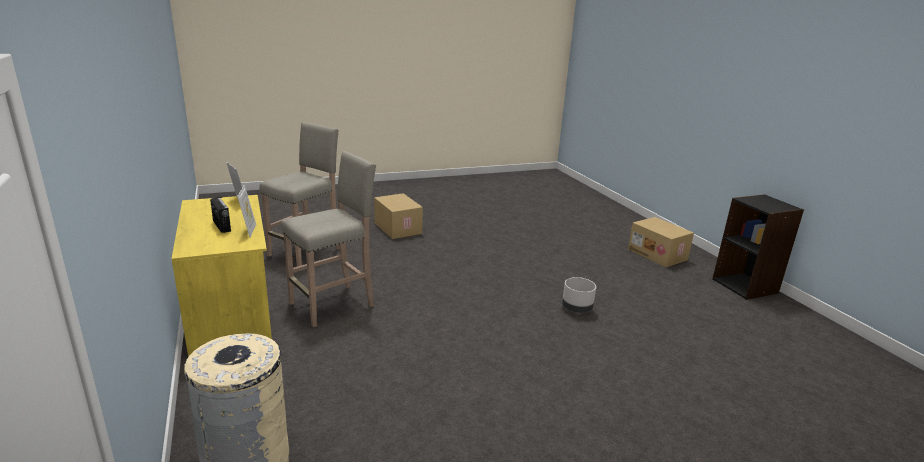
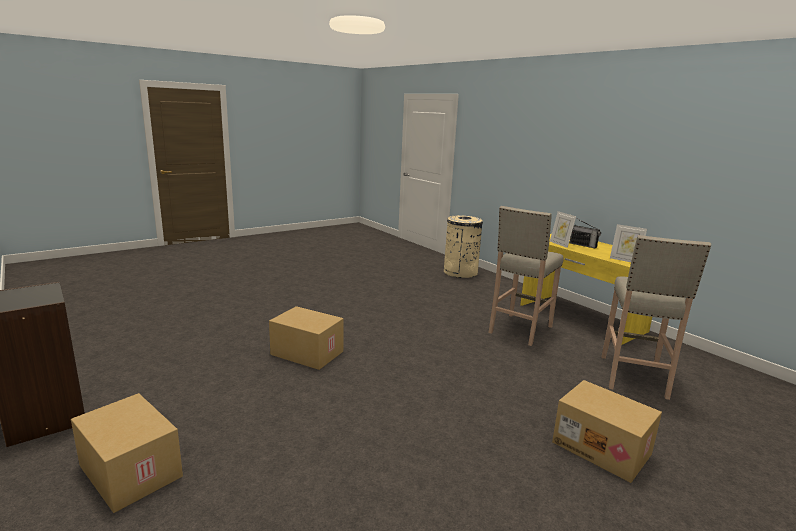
camera: 165 degrees right, 5 degrees down
grey planter [562,277,596,313] -> cardboard box [269,306,344,370]

